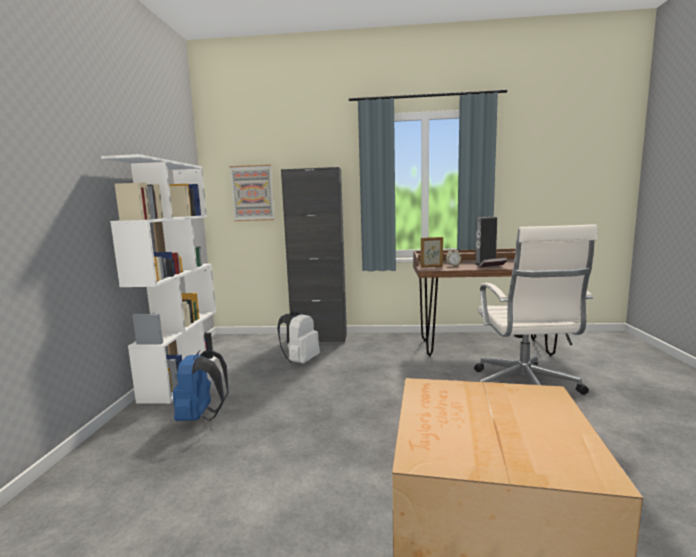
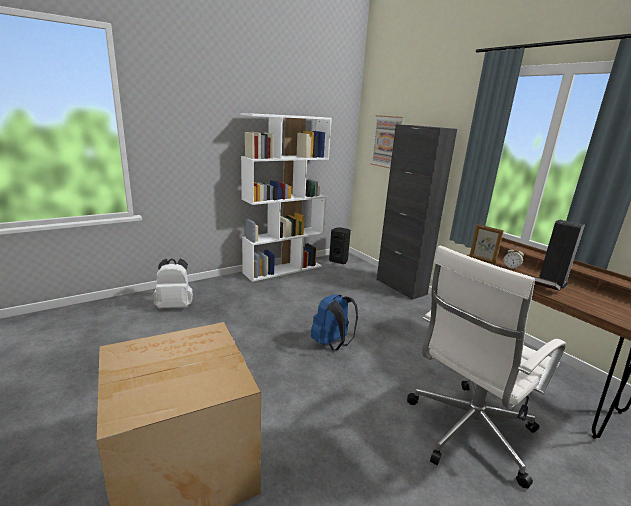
camera: 50 degrees right, 10 degrees up
blue backpack [172,350,228,421] -> blue backpack moved to [310,294,358,350]
white backpack [277,310,320,364] -> white backpack moved to [153,258,193,308]
none -> black speaker [329,228,351,264]

